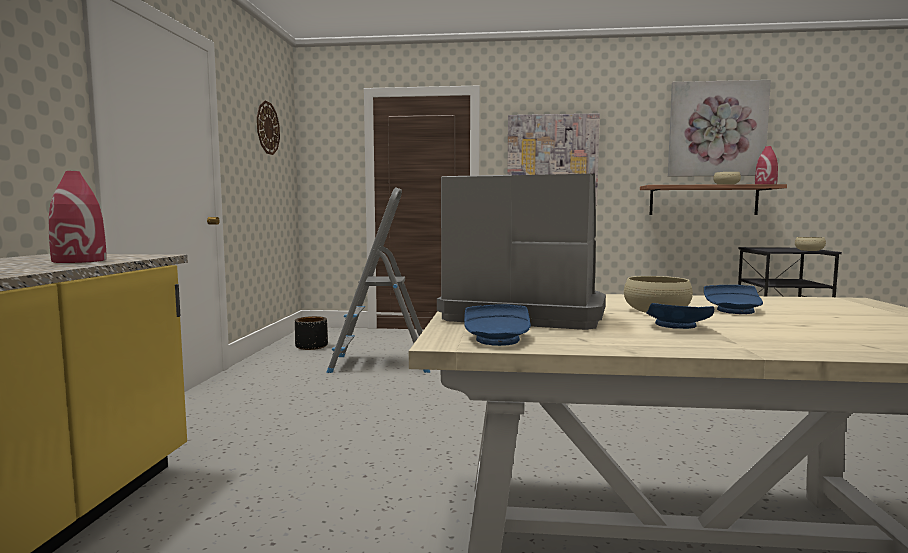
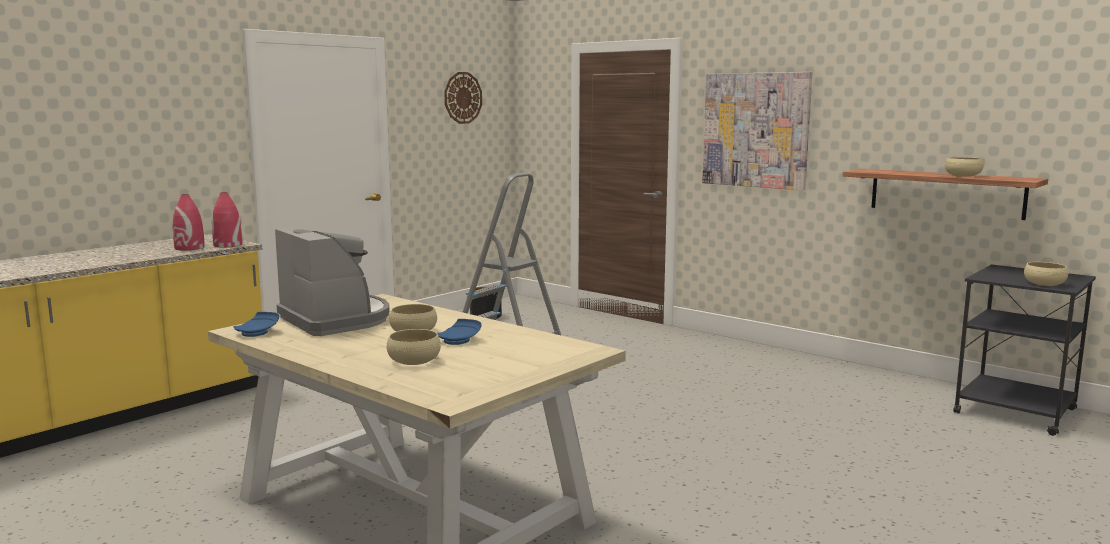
camera: 35 degrees right, 5 degrees up
blue plate [646,303,714,329] -> none
picture [668,80,771,177] -> none
red vase [755,146,778,184] -> red vase moved to [212,192,243,247]
none -> beige bowl [387,329,441,365]

